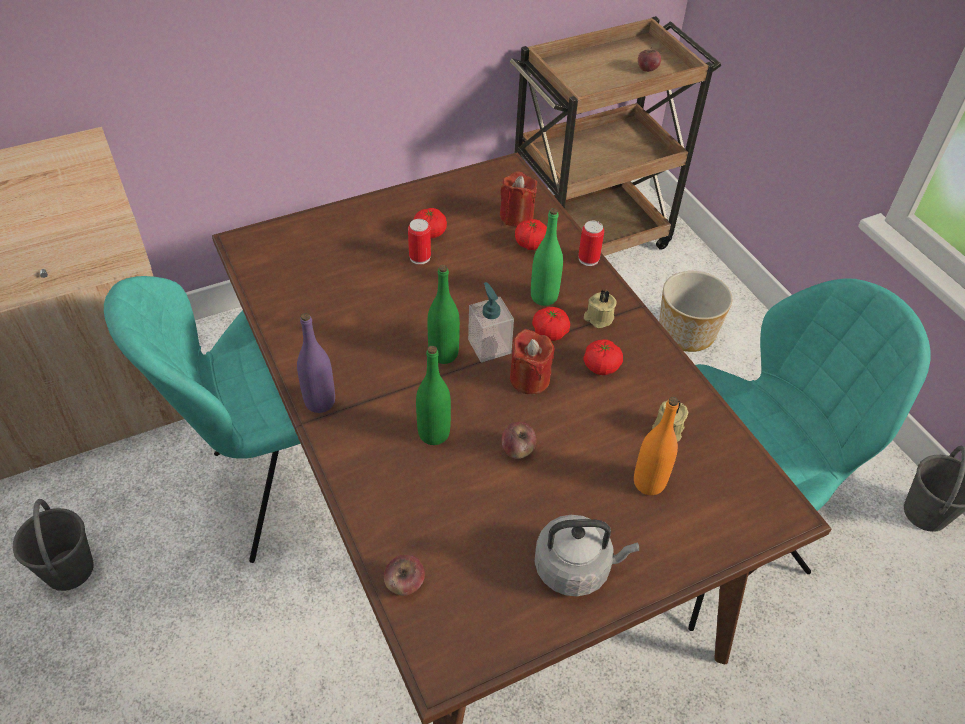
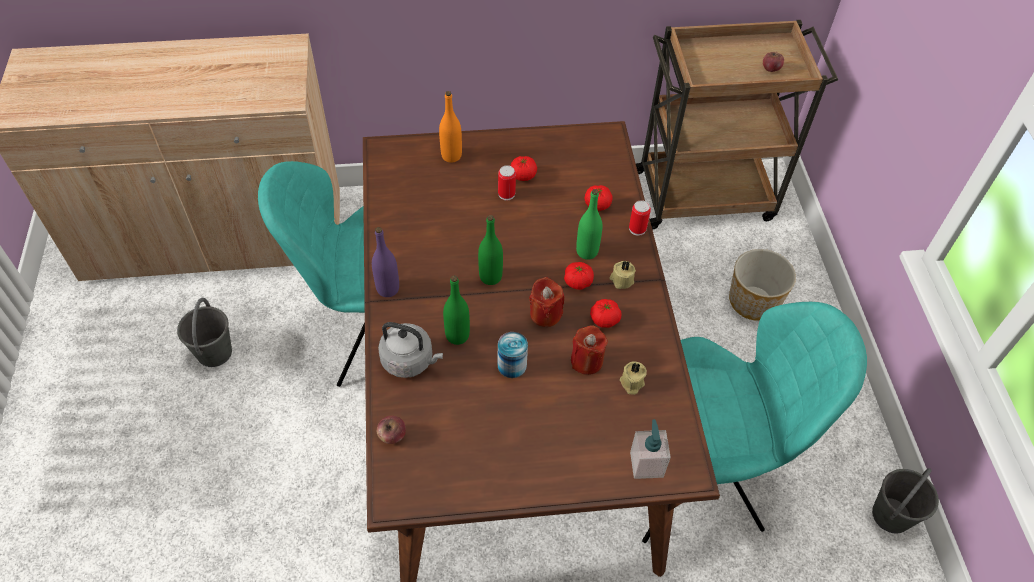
camera: 20 degrees right, 5 degrees up
soap dispenser [468,282,514,362] -> soap dispenser moved to [630,419,671,479]
red candle [500,171,537,227] -> red candle moved to [571,325,608,375]
apple [502,422,536,459] -> can [498,332,528,378]
grey kettle [534,515,639,597] -> grey kettle moved to [378,322,443,378]
orange bottle [634,397,679,495] -> orange bottle moved to [439,91,462,163]

